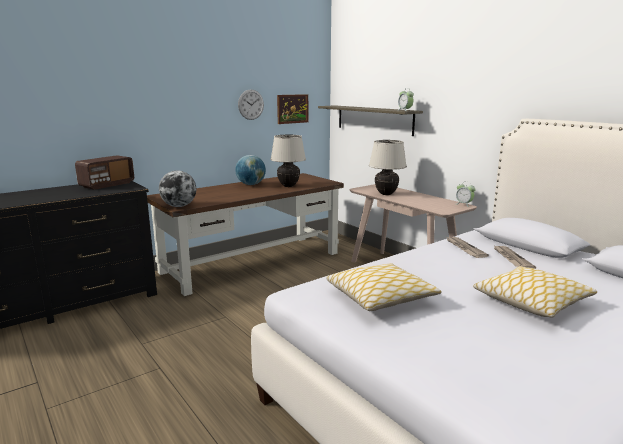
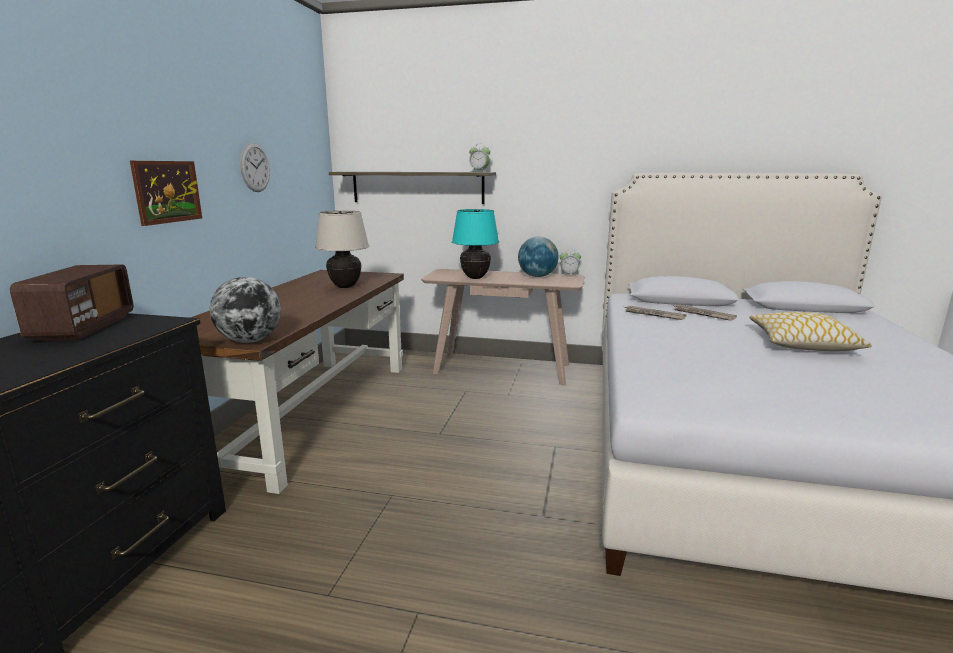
camera: 40 degrees left, 0 degrees up
globe [235,155,266,185] -> globe moved to [518,237,559,277]
picture [277,94,308,124] -> picture moved to [130,161,202,226]
pillow [326,263,441,311] -> none
beige table lamp [369,140,407,195] -> turquoise table lamp [452,209,499,279]

